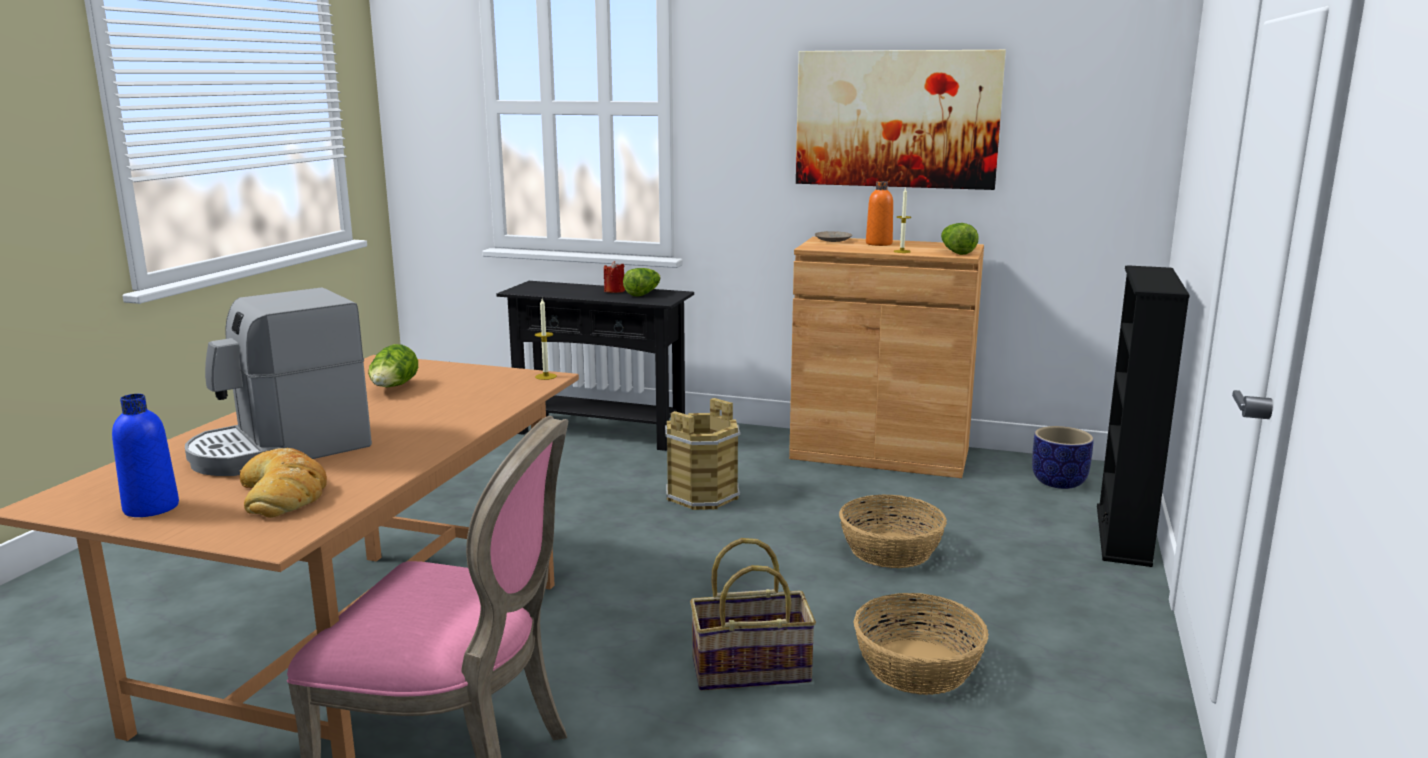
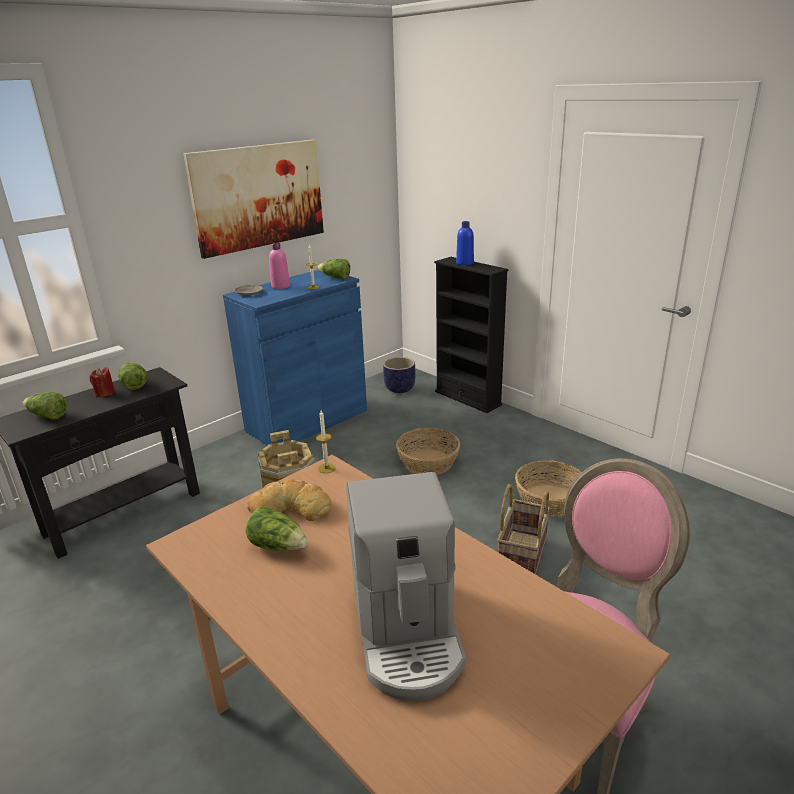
camera: 60 degrees left, 10 degrees up
blue bottle [112,394,179,517] -> blue bottle moved to [456,221,474,265]
bread [240,448,327,518] -> bread moved to [247,479,331,521]
brown cabinet [789,236,984,478] -> blue cabinet [223,270,367,445]
orange bottle [866,181,893,246] -> pink bottle [269,242,290,289]
none -> lettuce [23,392,67,420]

